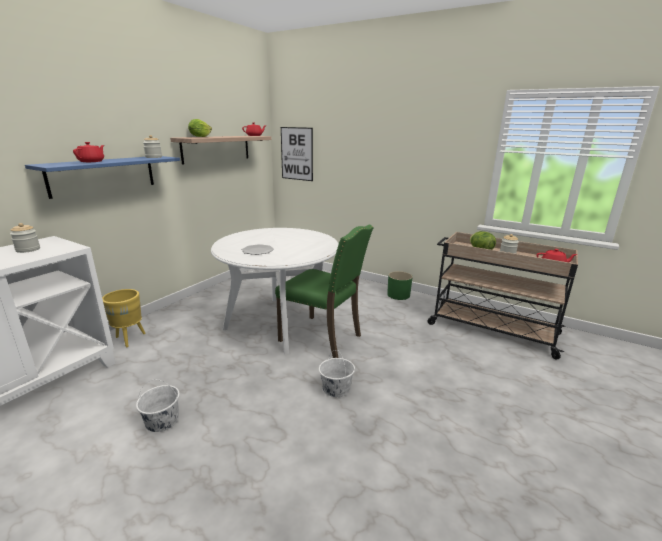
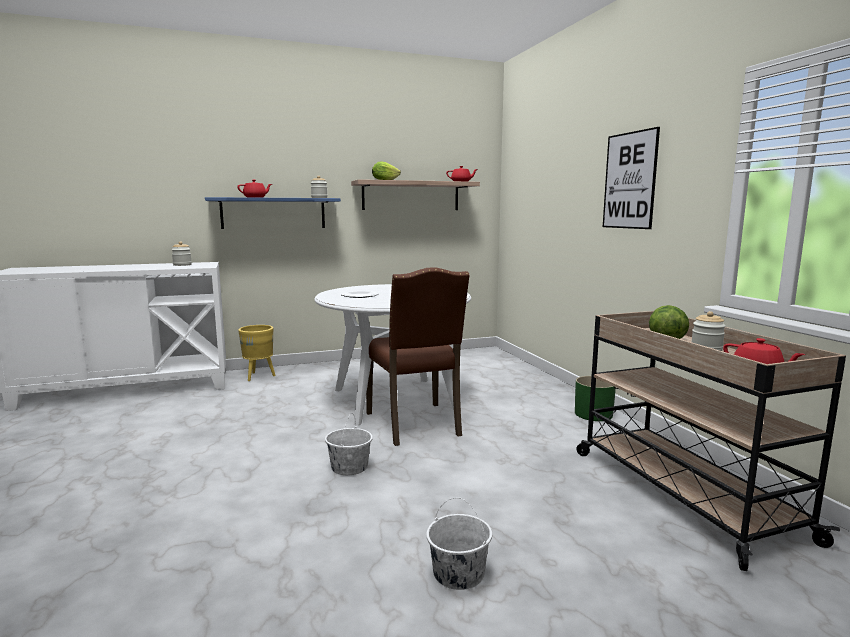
camera: 40 degrees right, 10 degrees down
white bucket [136,379,180,432] -> white bucket moved to [427,498,492,590]
green chair [275,225,374,358] -> brown chair [366,267,470,446]
picture [281,127,313,181] -> picture moved to [603,127,660,229]

